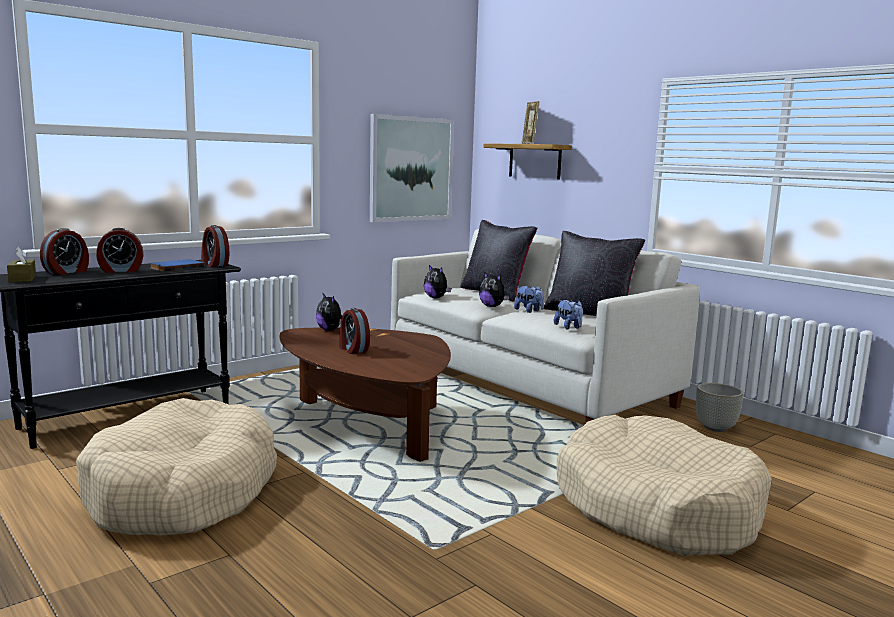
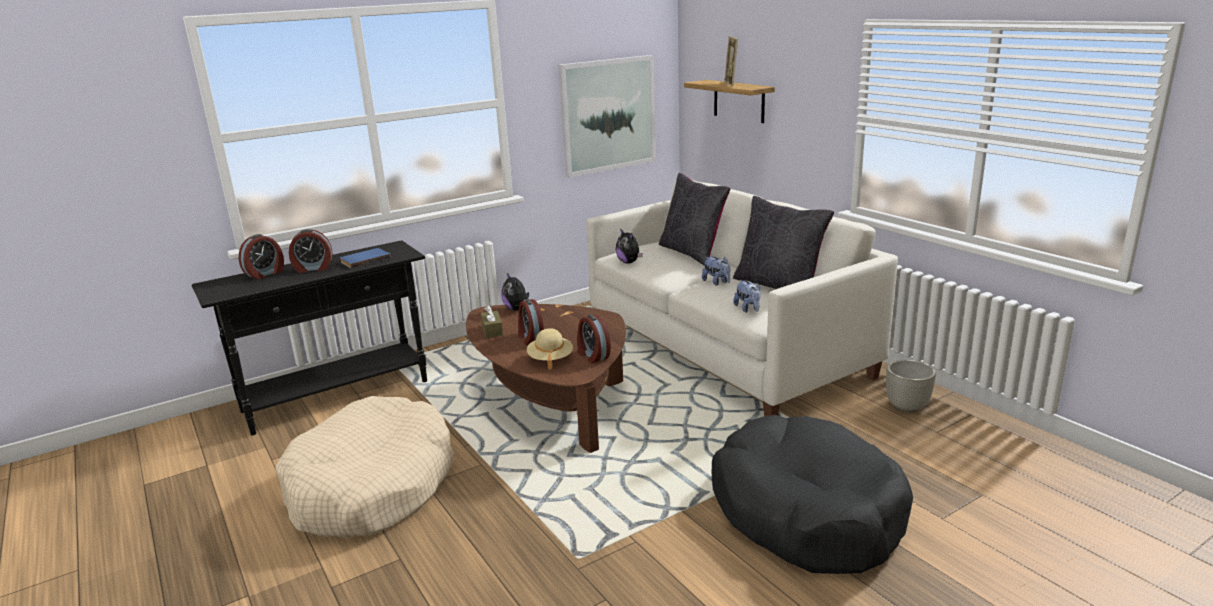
camera: 10 degrees right, 10 degrees up
brown tissue box [7,247,36,282] -> brown tissue box moved to [481,305,503,338]
alarm clock [201,225,229,267] -> alarm clock moved to [577,314,611,363]
plush toy [479,272,509,307] -> none
beige dog bed [557,415,772,556] -> black dog bed [712,415,913,574]
none -> beige hat [527,328,573,370]

